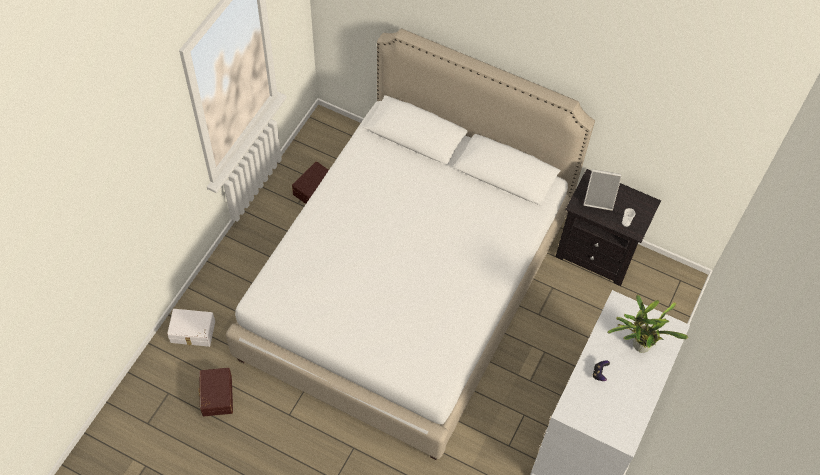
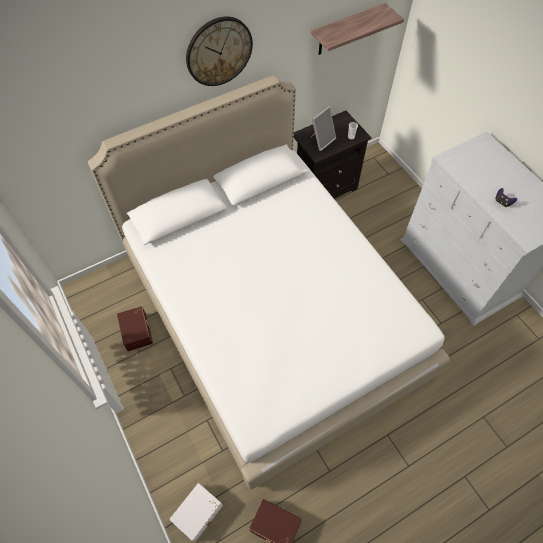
camera: 55 degrees left, 0 degrees up
potted plant [607,295,688,353] -> none
none -> wall clock [186,17,253,86]
none -> shelf [311,3,404,55]

